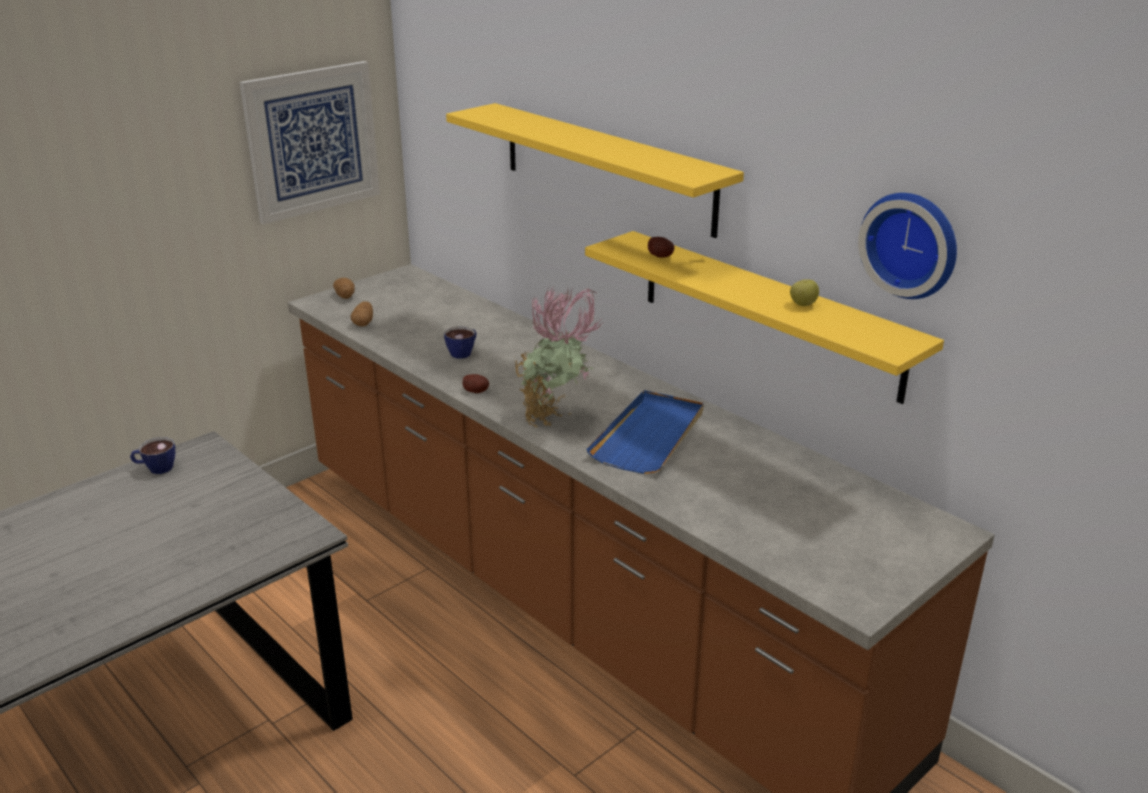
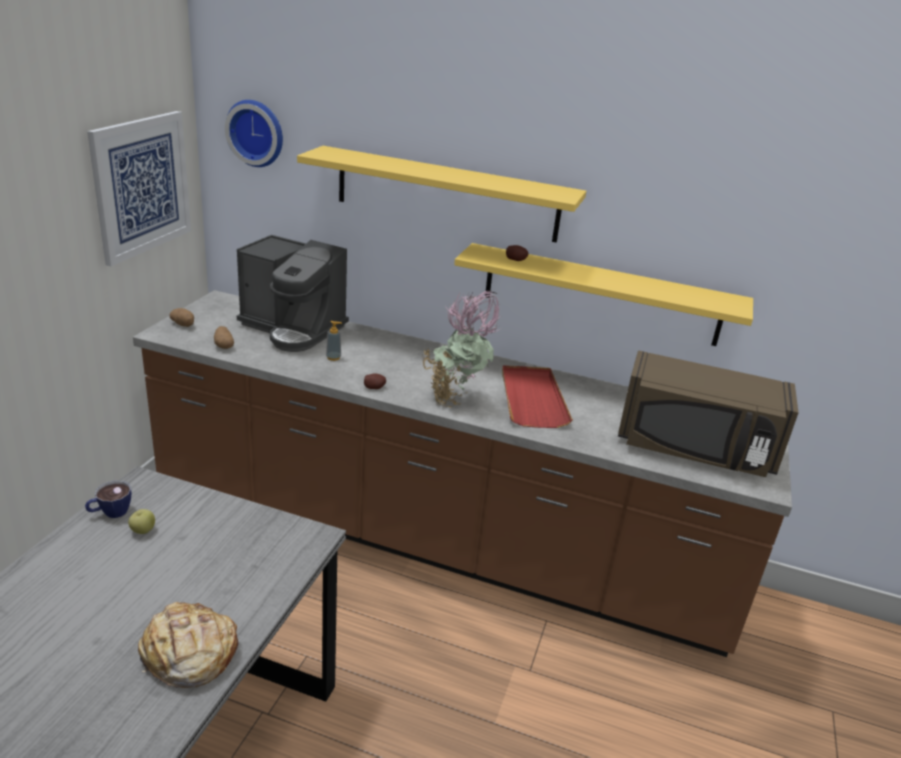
camera: 30 degrees left, 0 degrees up
cup [444,326,476,359] -> soap dispenser [326,321,342,361]
blue tray [586,390,704,474] -> red tray [502,365,573,428]
apple [790,279,819,306] -> apple moved to [128,509,155,534]
wall clock [858,193,957,299] -> wall clock moved to [225,100,283,167]
none -> bread [138,602,238,688]
none -> coffee machine [237,235,349,352]
none -> brown microwave [618,351,799,477]

